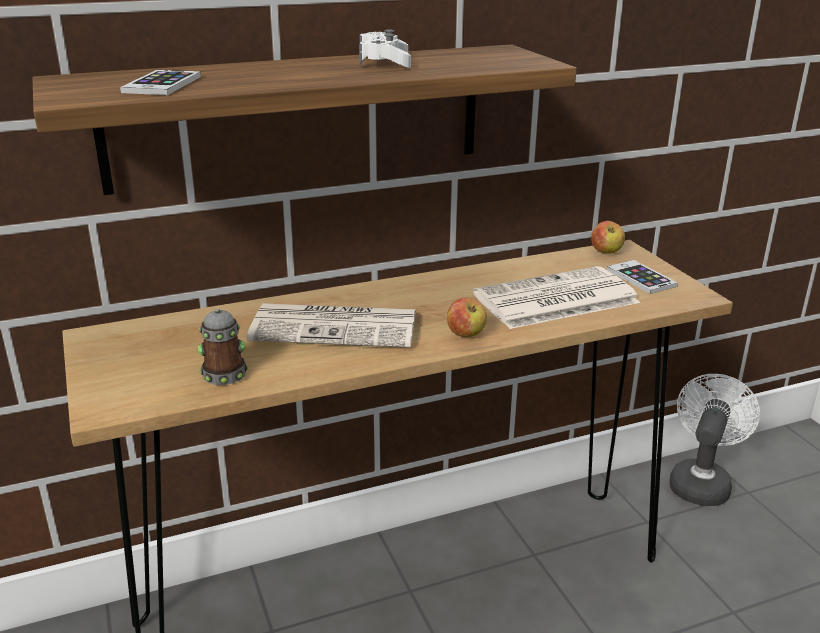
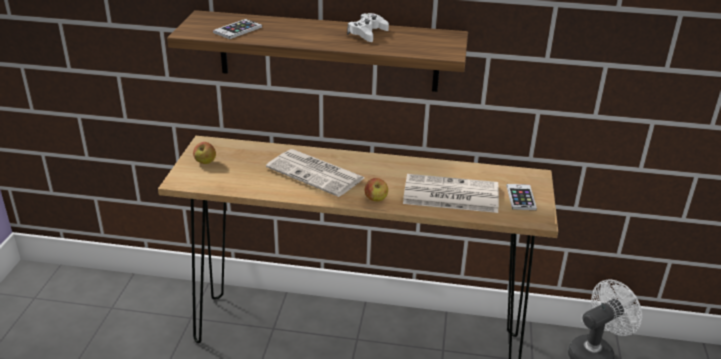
camera: 30 degrees right, 5 degrees up
mug [198,308,248,385] -> none
apple [591,221,625,254] -> apple moved to [193,142,216,164]

